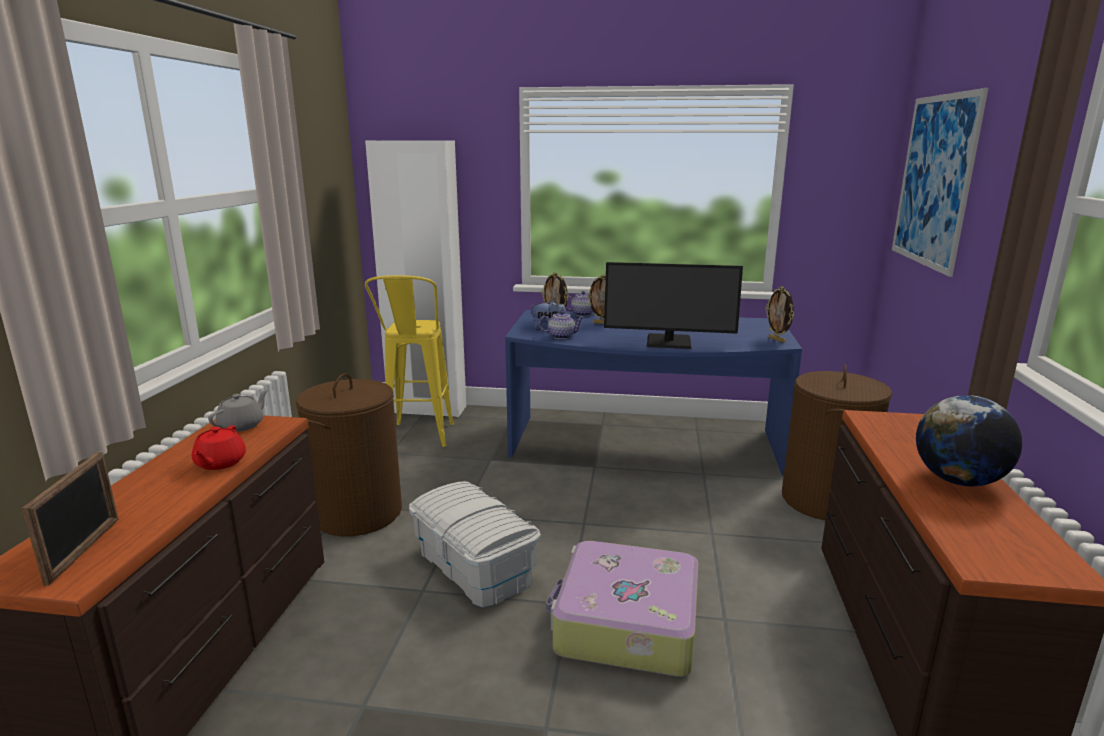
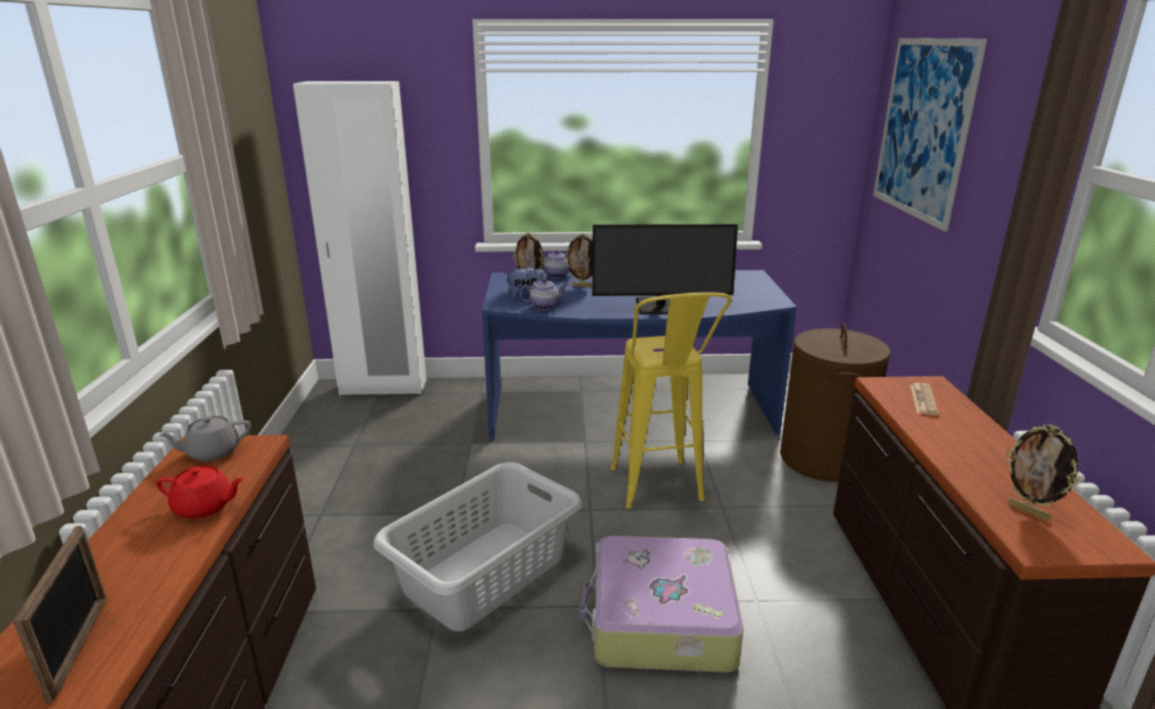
camera: 10 degrees left, 5 degrees up
red teapot [192,425,246,470] -> red teapot turned 75 degrees counterclockwise [156,466,244,519]
grey teapot [208,390,268,432] -> grey teapot turned 135 degrees counterclockwise [159,416,251,461]
brown laundry basket [296,373,402,536] -> none
yellow stool [365,275,454,447] -> yellow stool moved to [611,292,732,508]
white storage box [409,481,541,608] -> grey laundry basket [374,462,582,631]
picture frame [765,286,794,343] -> picture frame moved to [1006,424,1080,521]
globe [916,395,1022,486] -> none
none -> newspaper [910,383,939,415]

